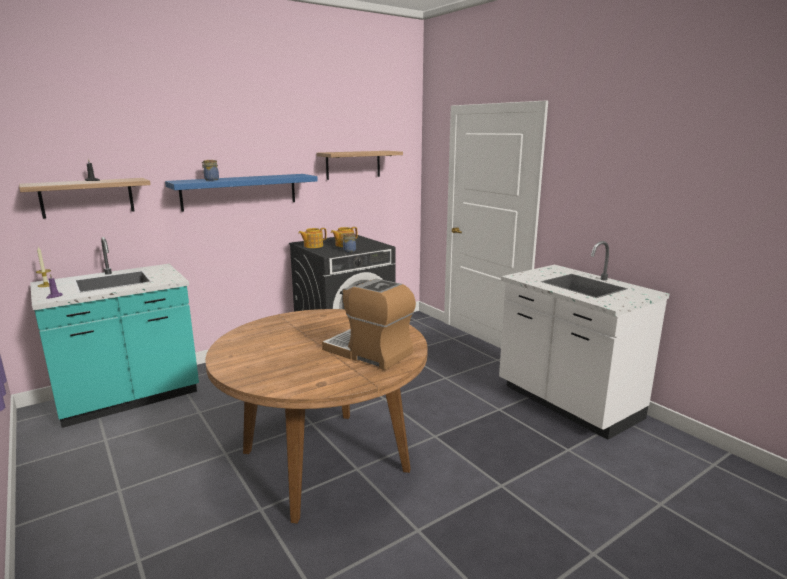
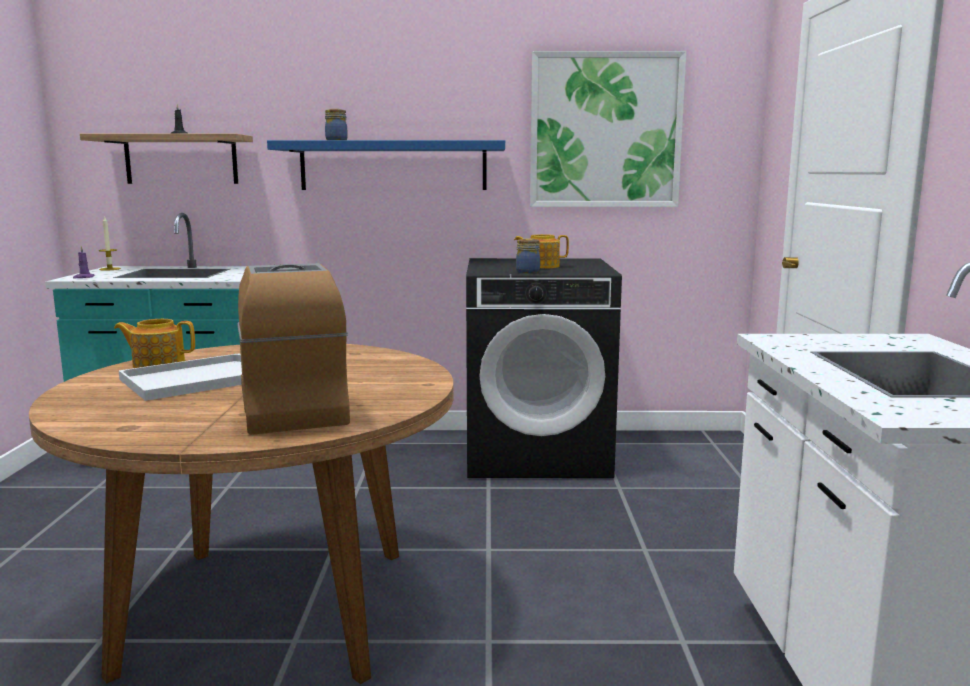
camera: 35 degrees right, 5 degrees down
teapot [298,228,327,248] -> teapot moved to [114,319,195,368]
shelf [317,151,403,180] -> picture [530,51,686,207]
none -> white tray [119,353,242,401]

